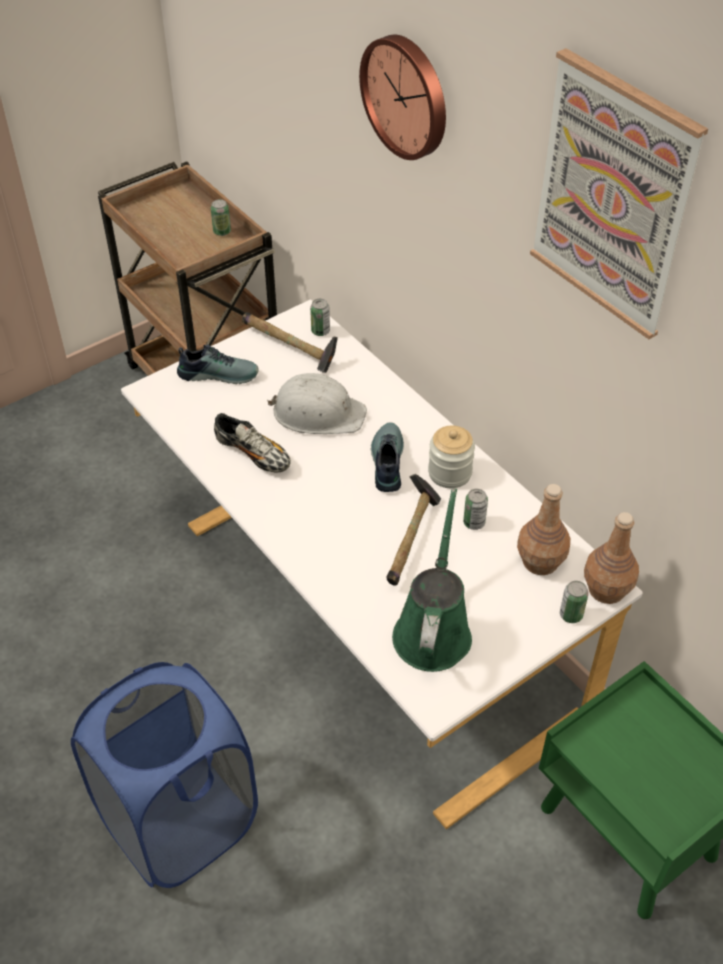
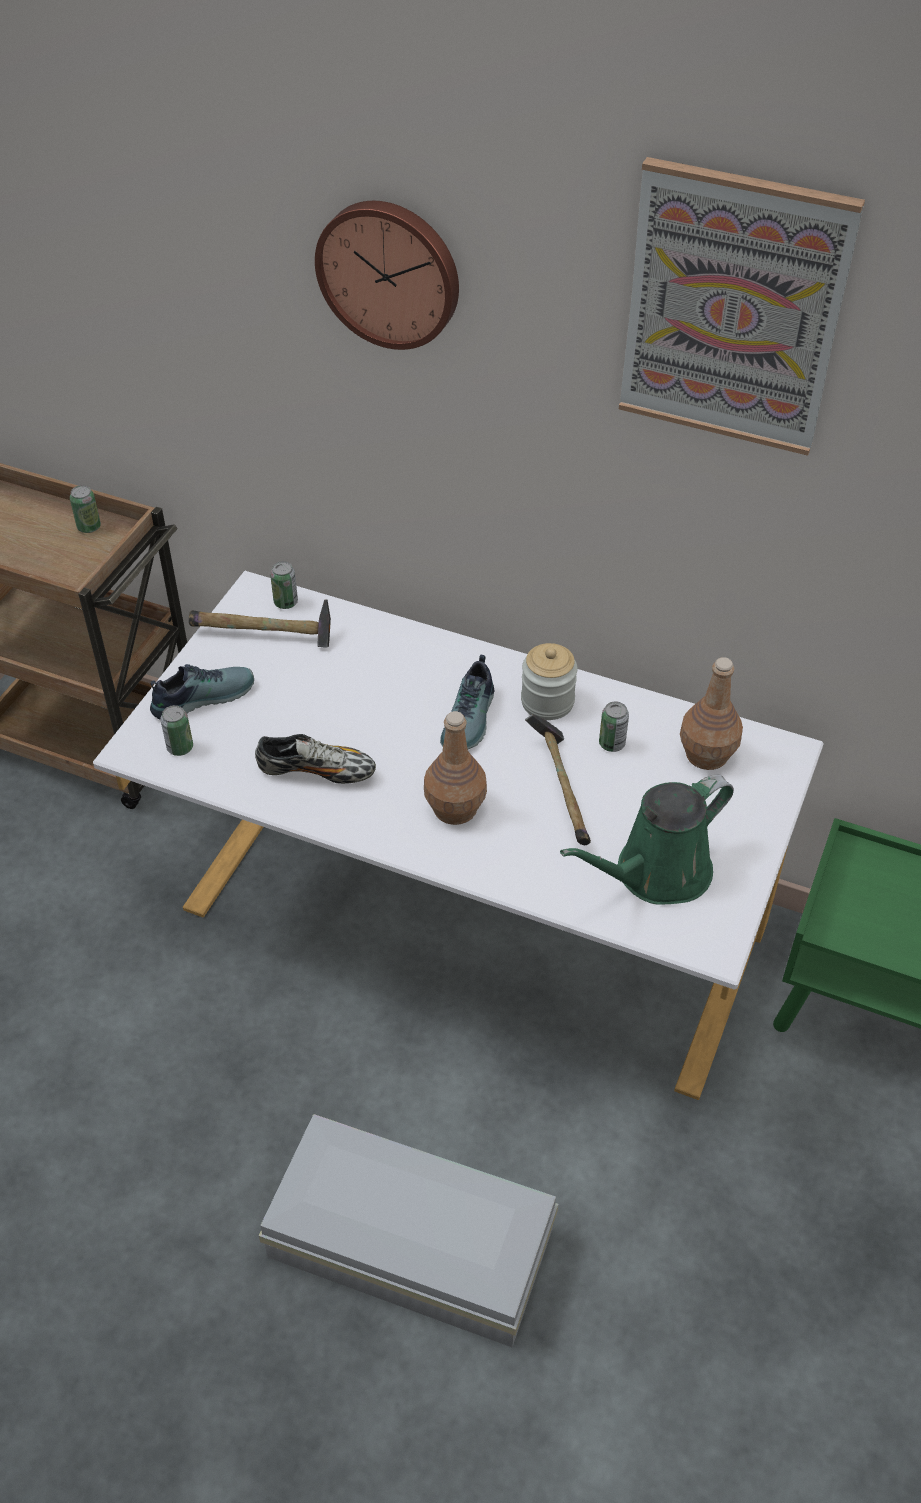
camera: 30 degrees left, 0 degrees up
blue laundry basket [71,662,258,888] -> white storage box [259,1114,558,1347]
white hard hat [267,373,367,434] -> none
shoe [371,423,404,492] -> shoe turned 135 degrees counterclockwise [440,655,494,749]
green watering can [392,488,472,672] -> green watering can turned 105 degrees counterclockwise [560,775,734,905]
can [560,581,589,623] -> can moved to [160,705,193,756]
brown bottle [584,512,639,604] -> brown bottle moved to [424,711,487,825]

